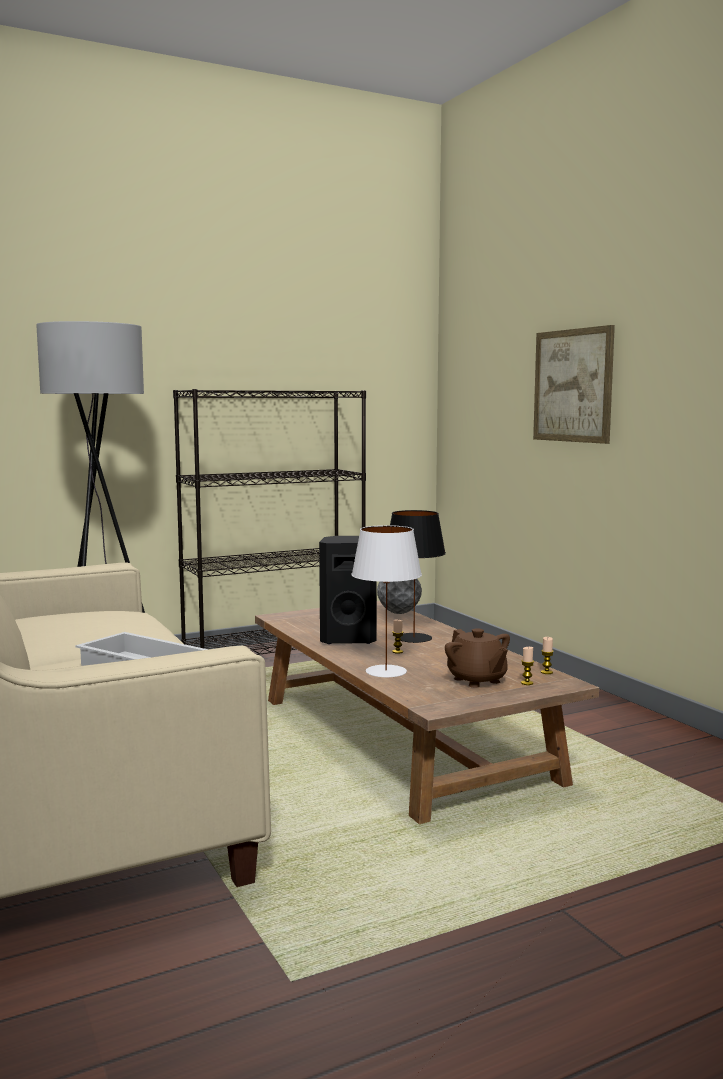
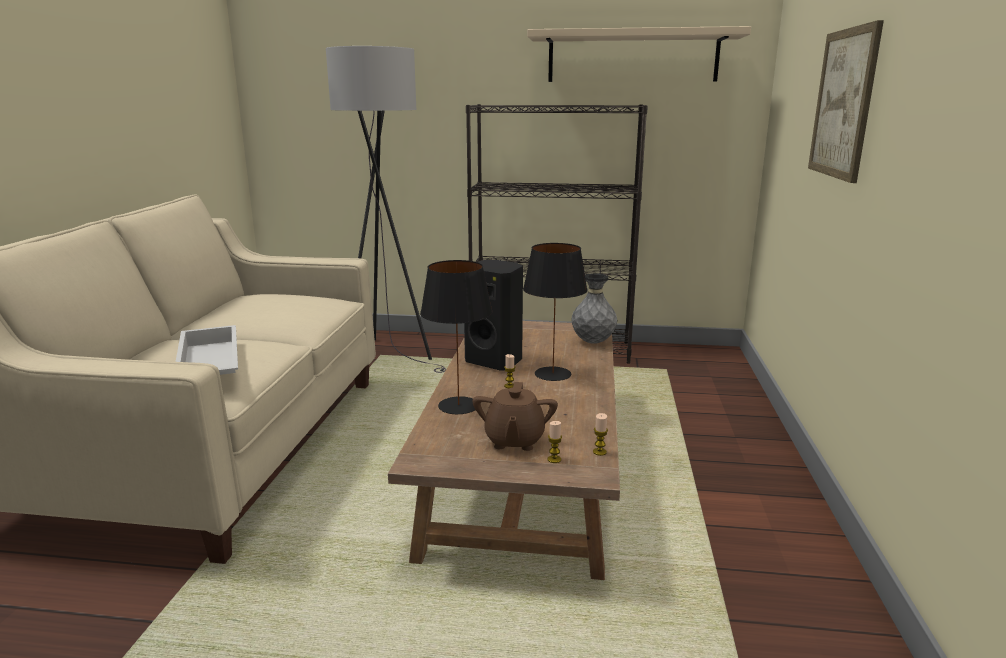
camera: 35 degrees right, 10 degrees up
white table lamp [351,525,422,677] -> black table lamp [420,260,493,414]
none -> beige shelf [527,26,751,82]

